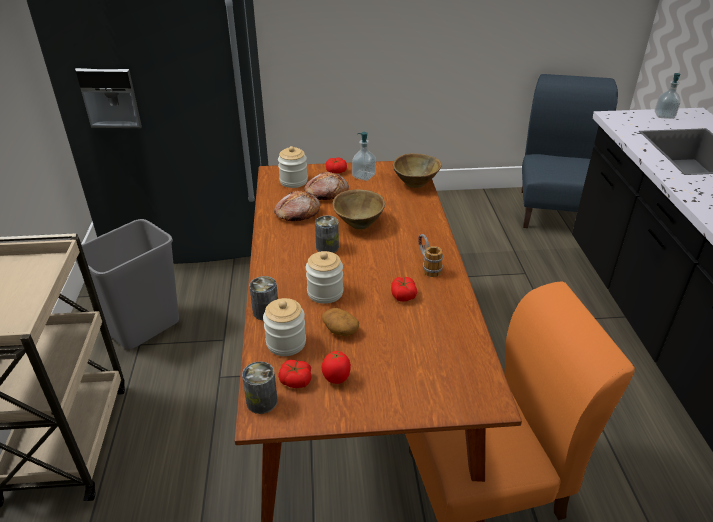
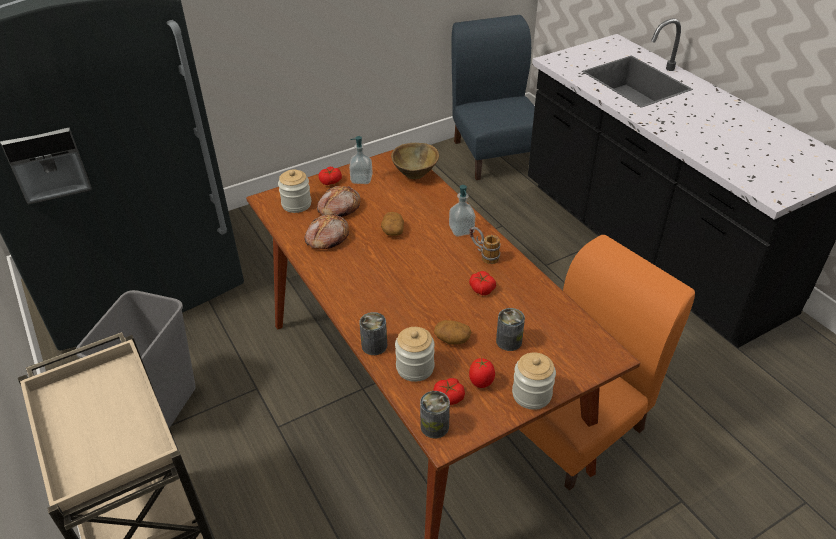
camera: 25 degrees left, 5 degrees up
jar [306,251,343,304] -> jar moved to [512,352,556,410]
can [315,215,339,253] -> can moved to [496,308,525,351]
brown bowl [332,189,385,229] -> potato [381,212,404,236]
soap dispenser [655,73,681,119] -> soap dispenser moved to [449,185,475,237]

